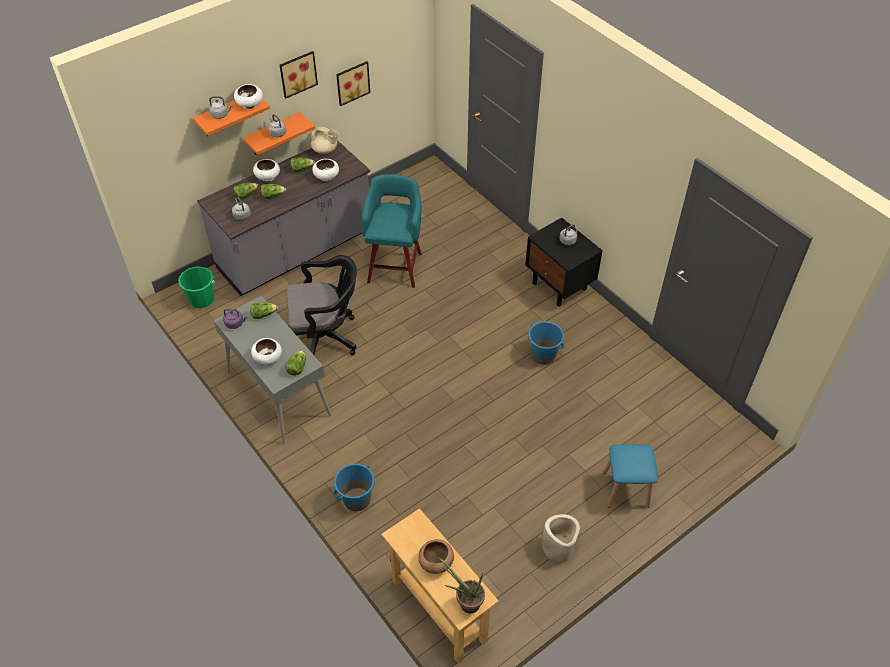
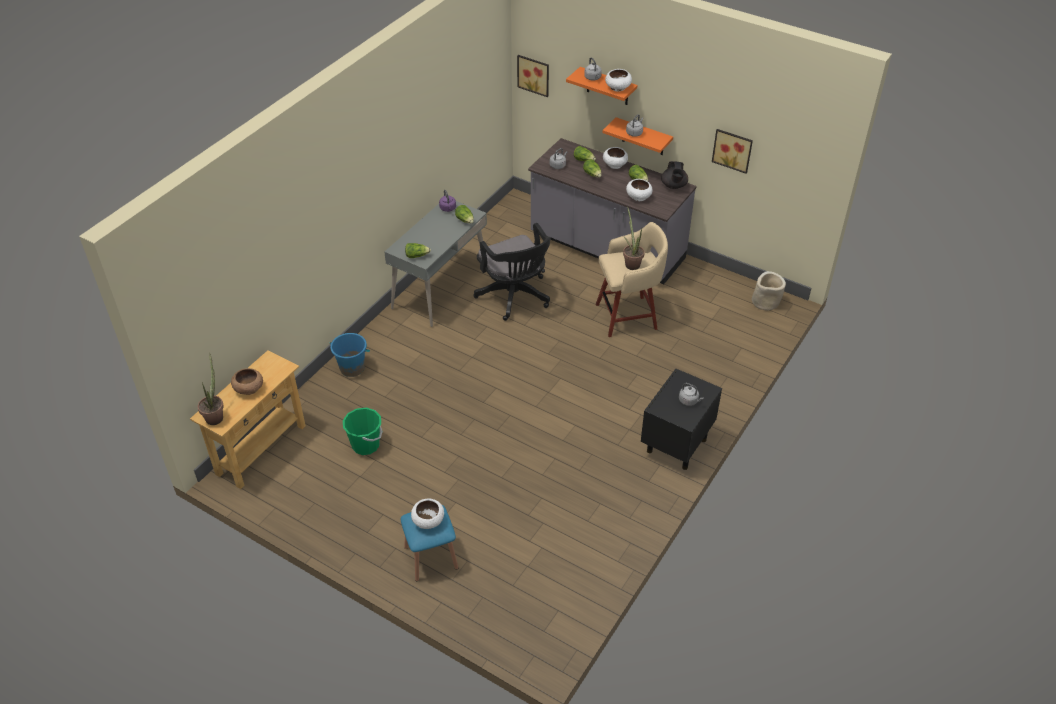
camera: 70 degrees right, 5 degrees down
green bucket [178,266,215,309] -> green bucket moved to [343,408,383,455]
white bowl [251,338,282,365] -> white bowl moved to [411,499,444,529]
picture [279,51,318,99] -> picture moved to [517,55,549,97]
beige teapot [311,127,339,154] -> black teapot [661,161,688,189]
turquoise stool [361,174,422,288] -> beige stool [596,222,668,337]
blue bucket [528,321,565,365] -> none
beige planter [542,514,580,562] -> beige planter moved to [752,271,786,311]
none -> potted plant [623,206,645,270]

